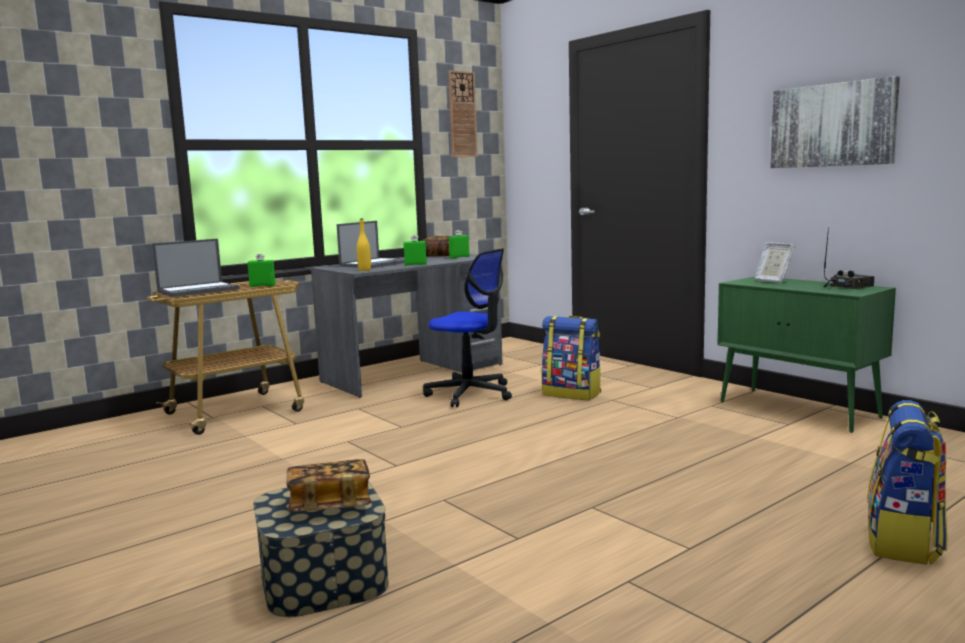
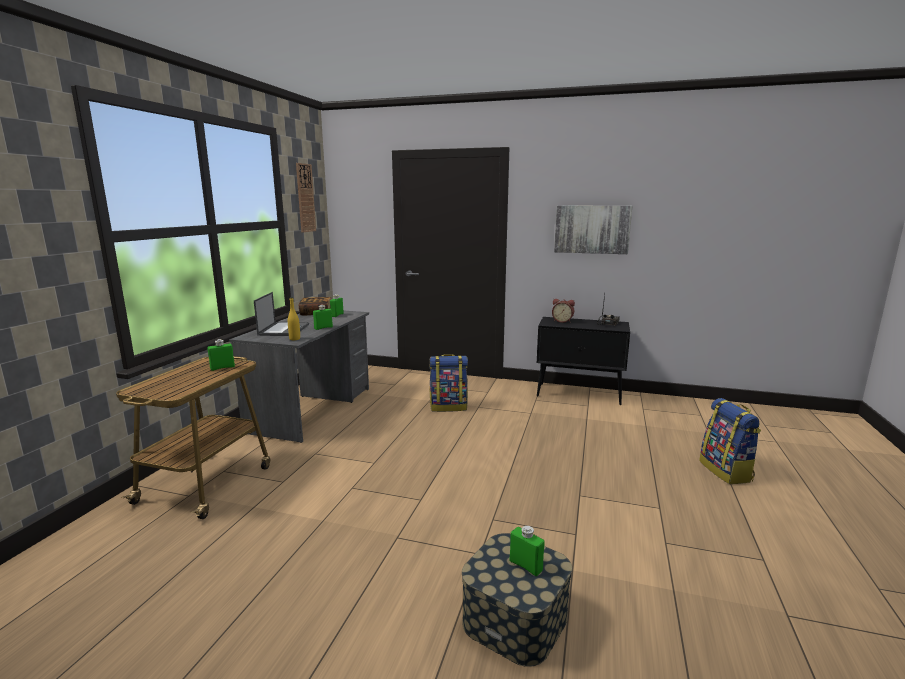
camera: 35 degrees left, 5 degrees up
laptop [152,239,240,297] -> none
book [286,459,371,512] -> green bottle [510,526,545,576]
office chair [423,248,512,407] -> none
green cabinet [717,276,896,433] -> black cabinet [537,317,630,405]
picture frame [755,242,795,283] -> alarm clock [552,299,575,323]

